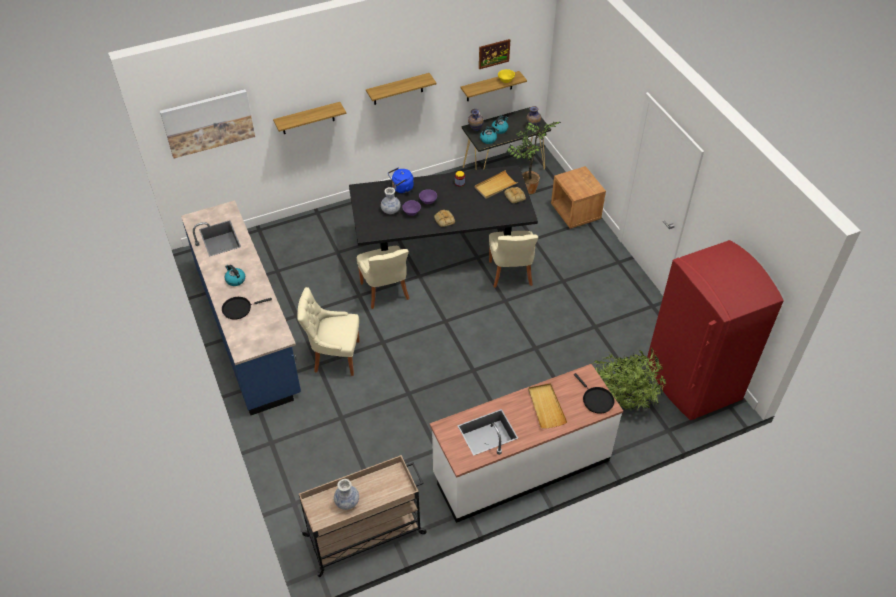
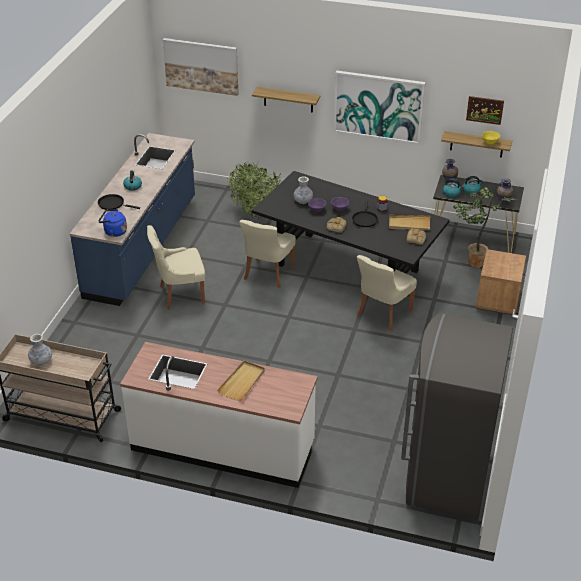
camera: 40 degrees right, 10 degrees down
beige chair [297,287,360,376] -> beige chair turned 60 degrees counterclockwise [147,225,205,310]
shelf [366,73,437,105] -> picture [334,71,426,145]
blue kettle [388,168,414,193] -> blue kettle moved to [99,209,127,237]
black frying pan [574,373,614,414] -> black frying pan moved to [352,201,378,227]
potted plant [594,347,667,411] -> potted plant moved to [228,162,283,219]
red fridge [647,240,784,420] -> grey fridge [401,313,513,520]

